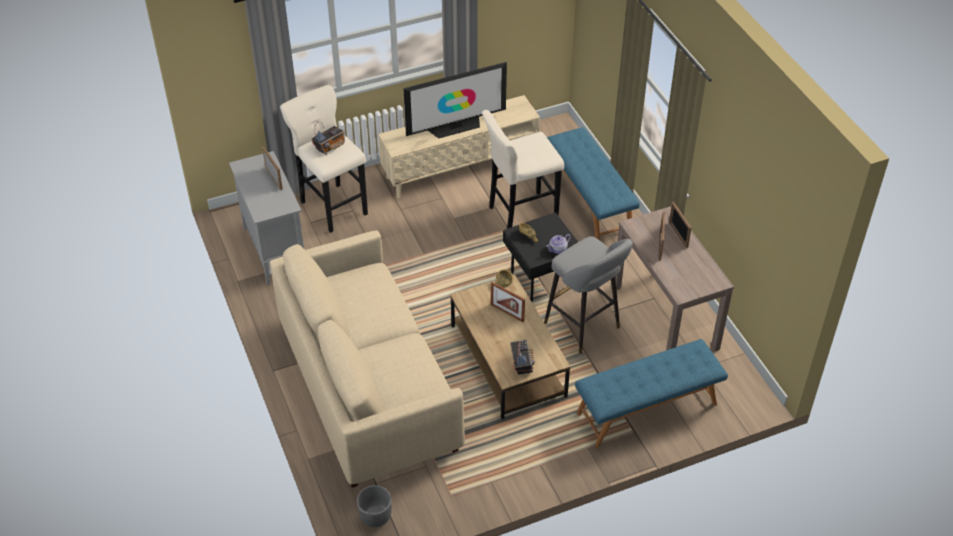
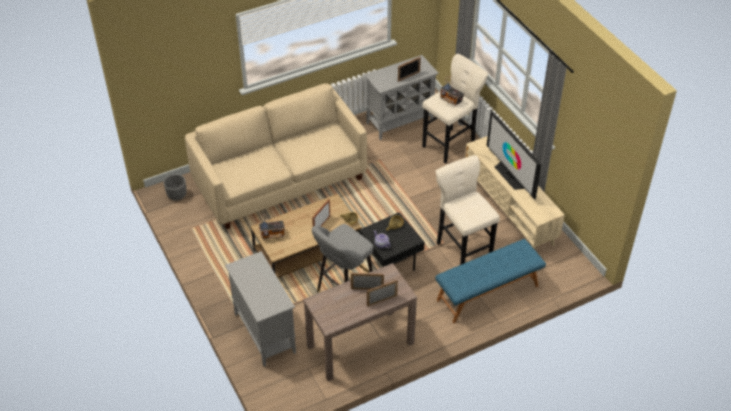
camera: 85 degrees right, 0 degrees up
blue bench [575,339,728,448] -> grey cabinet [225,251,296,367]

